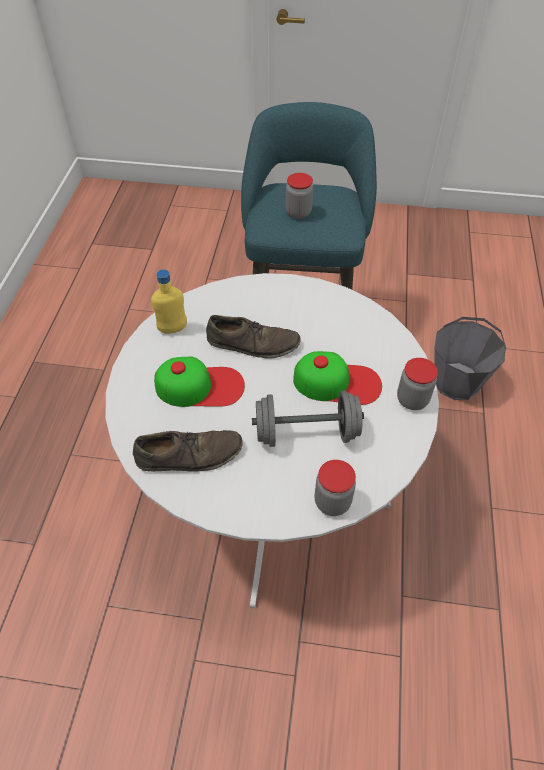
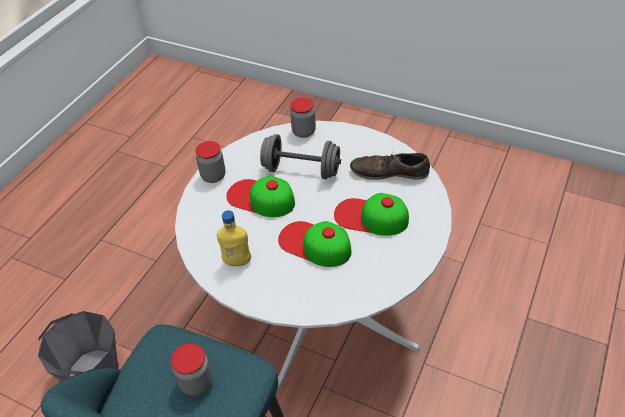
camera: 160 degrees left, 5 degrees down
yellow bottle [151,269,187,334] -> yellow bottle moved to [217,210,251,266]
brown shoe [206,315,301,359] -> cap [278,221,352,267]

